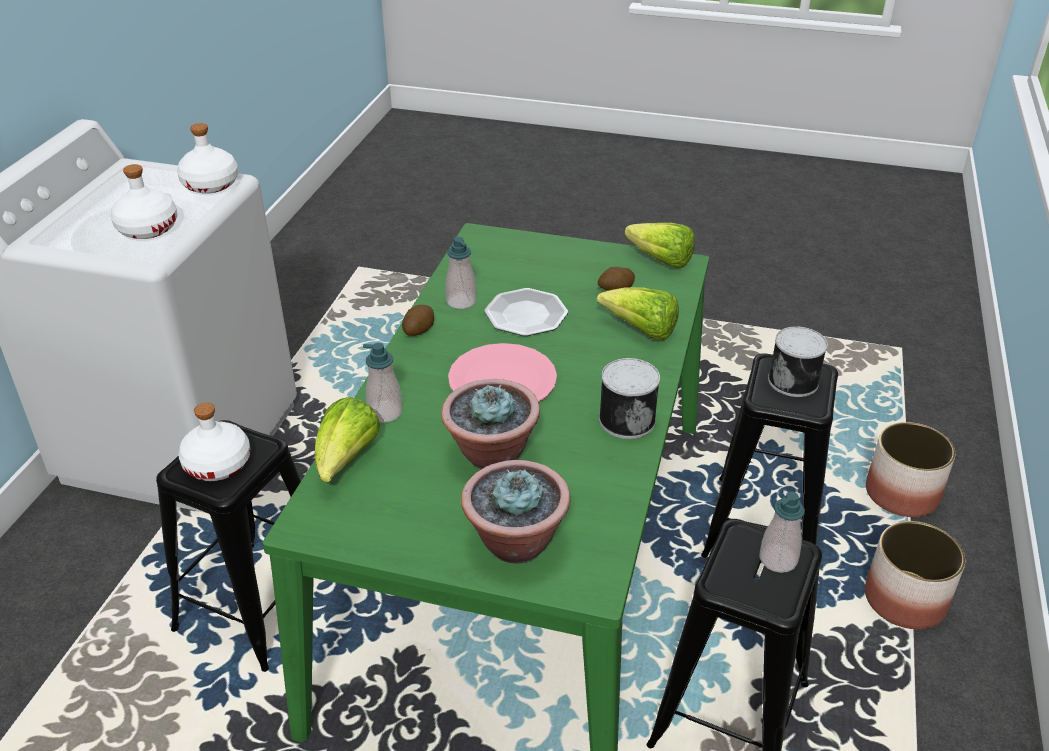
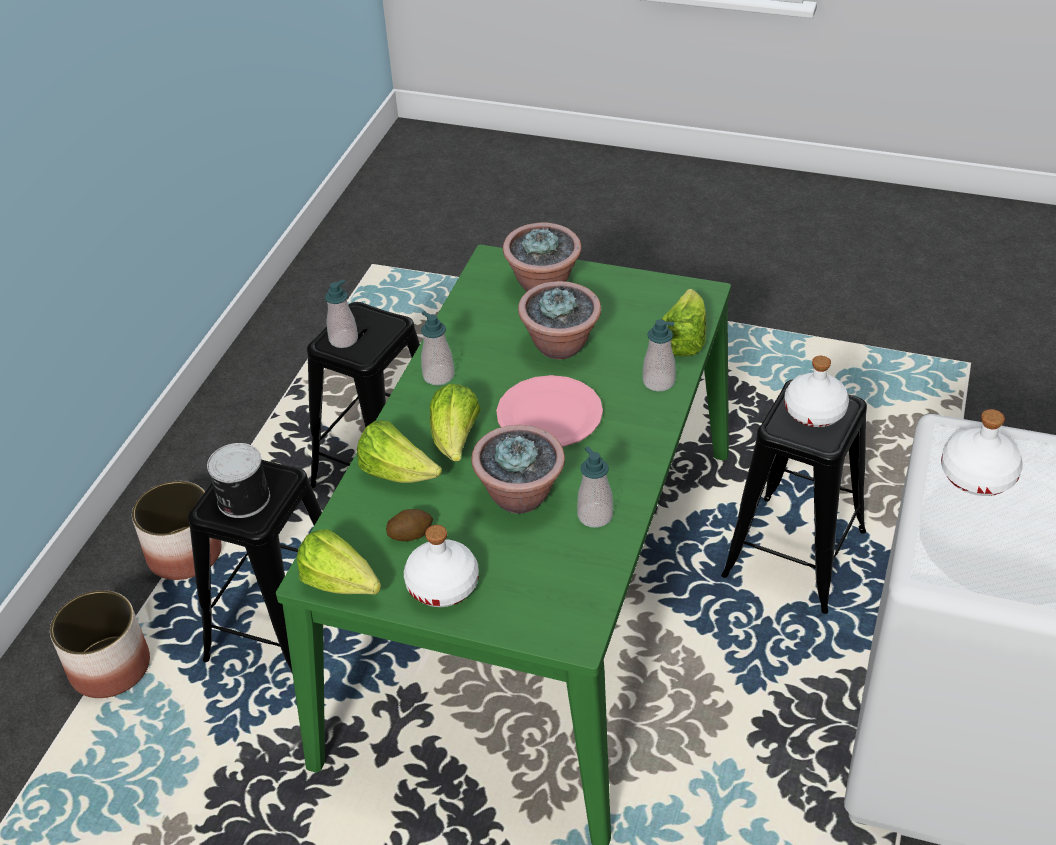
camera: 175 degrees left, 5 degrees up
white bottle [177,123,238,194] -> white bottle moved to [404,525,479,607]
potato [402,305,434,336] -> none
plate [484,288,568,336] -> potted plant [471,425,565,514]
can [599,358,660,439] -> soap dispenser [421,311,455,386]
none -> lettuce [429,384,481,462]

